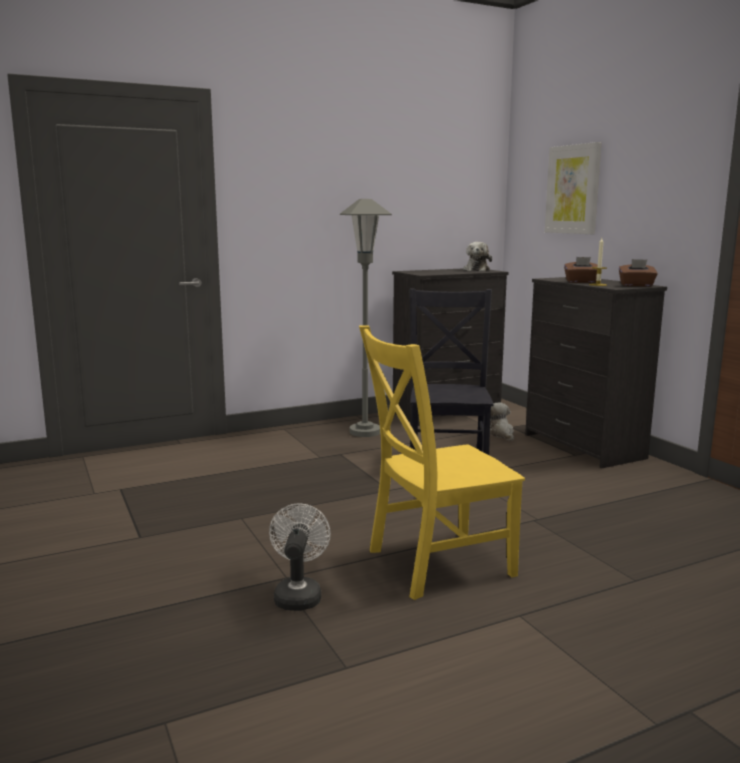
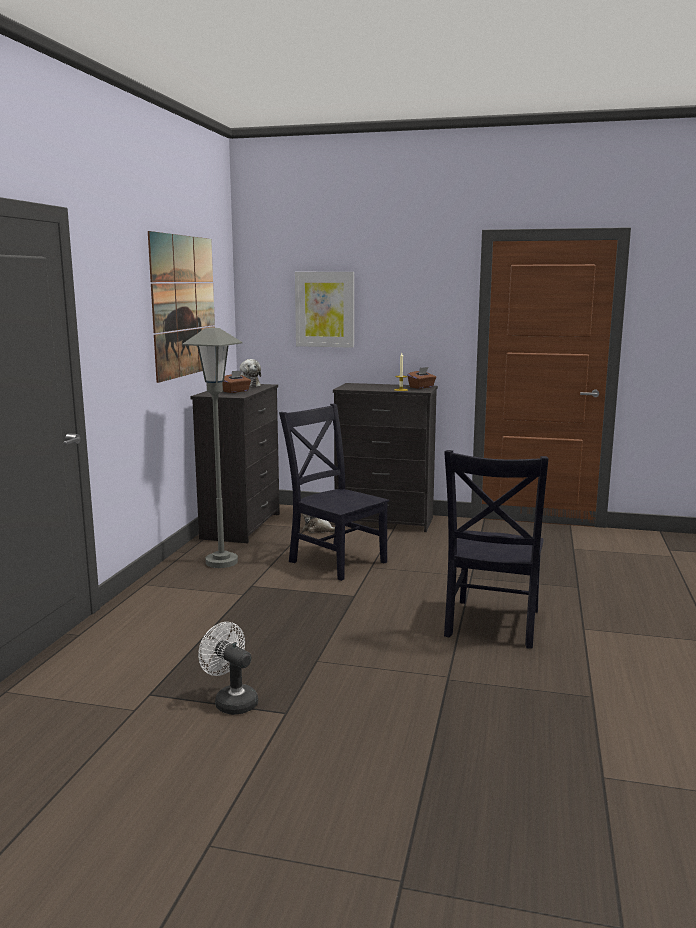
camera: 50 degrees left, 0 degrees up
white fan [269,503,331,611] -> white fan moved to [198,622,258,715]
yellow chair [359,326,525,600] -> black chair [444,450,549,649]
brown tissue box [564,257,598,283] -> brown tissue box moved to [222,370,251,393]
none -> picture [148,231,215,383]

